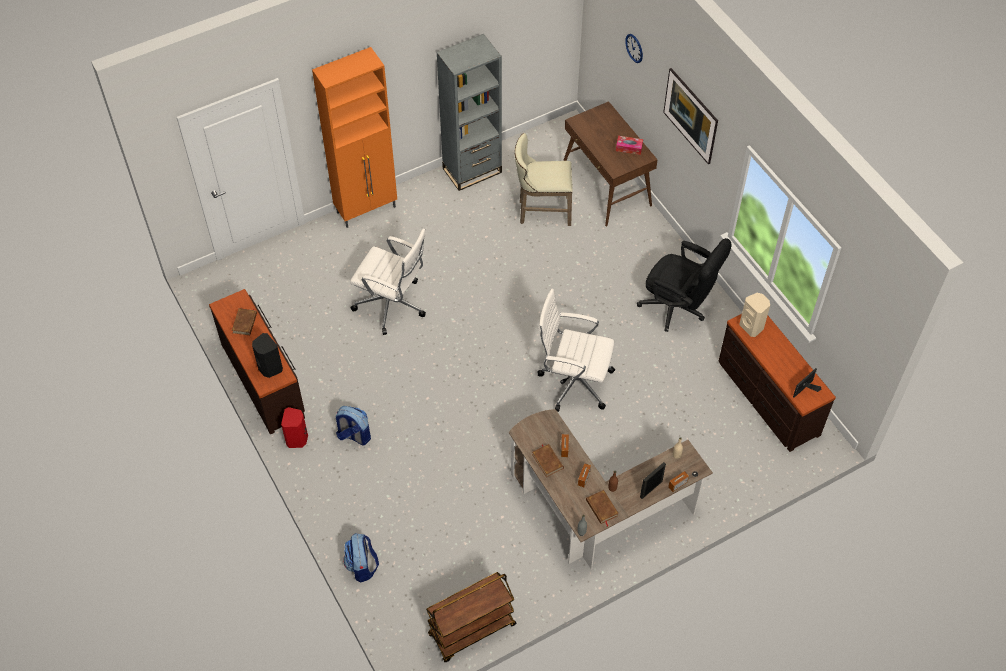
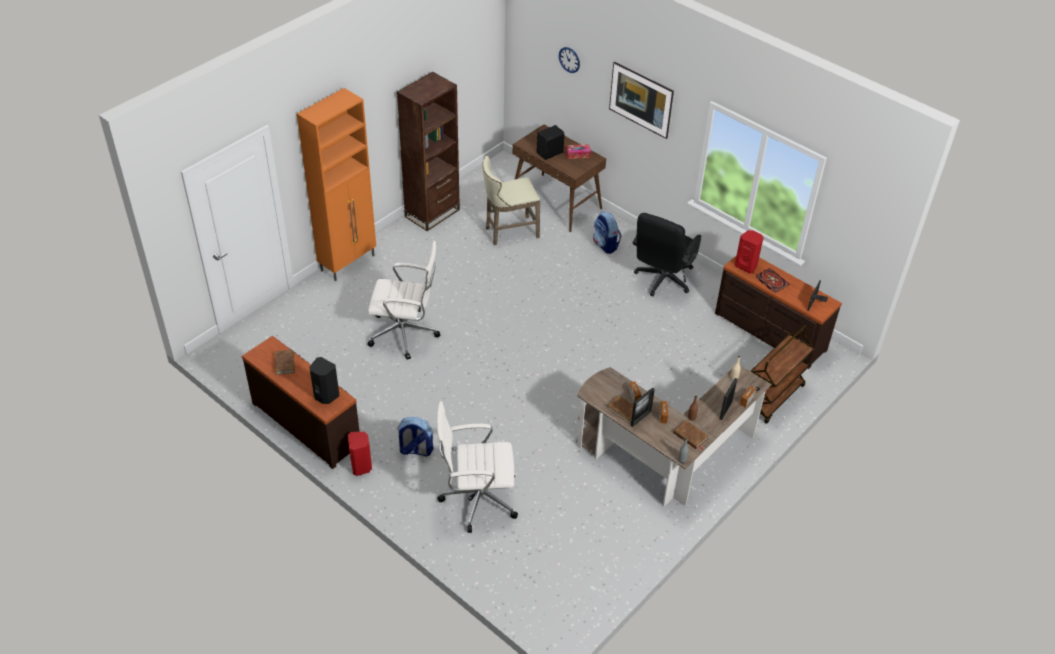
camera: 20 degrees left, 10 degrees down
backpack [343,533,379,583] -> backpack moved to [593,211,621,254]
brown cart [426,572,516,662] -> brown cart moved to [751,325,814,424]
grey bookcase [437,34,502,191] -> brown bookcase [397,72,460,231]
white office chair [538,289,615,412] -> white office chair moved to [437,401,518,533]
black office chair [637,238,732,332] -> black office chair turned 105 degrees clockwise [633,213,701,296]
beige speaker [739,293,770,337] -> red speaker [735,230,764,273]
none -> black speaker [537,125,564,160]
none -> picture frame [631,387,655,427]
none -> book [756,268,790,293]

